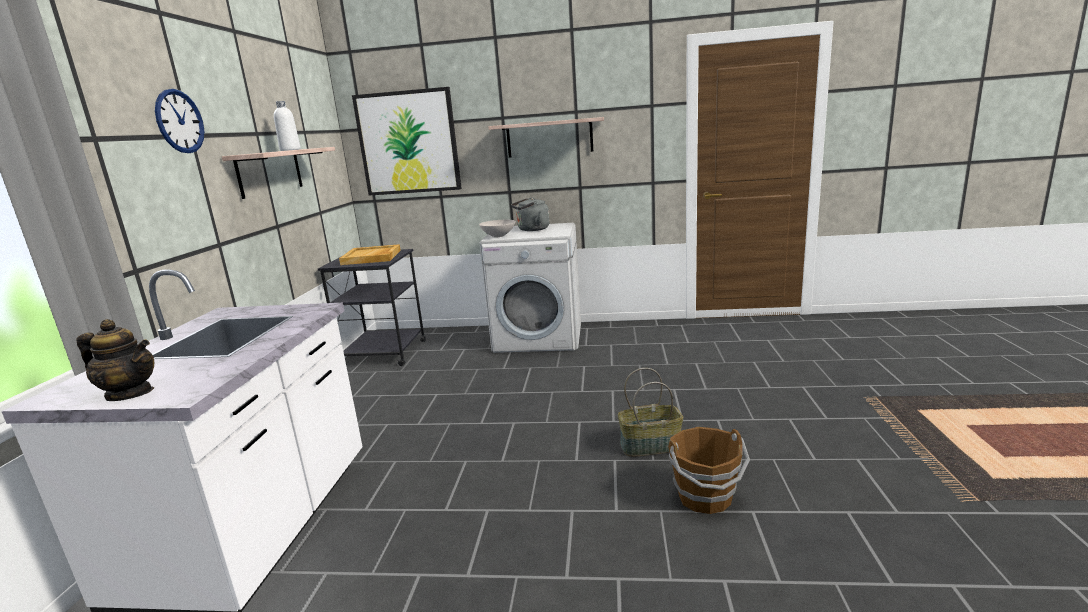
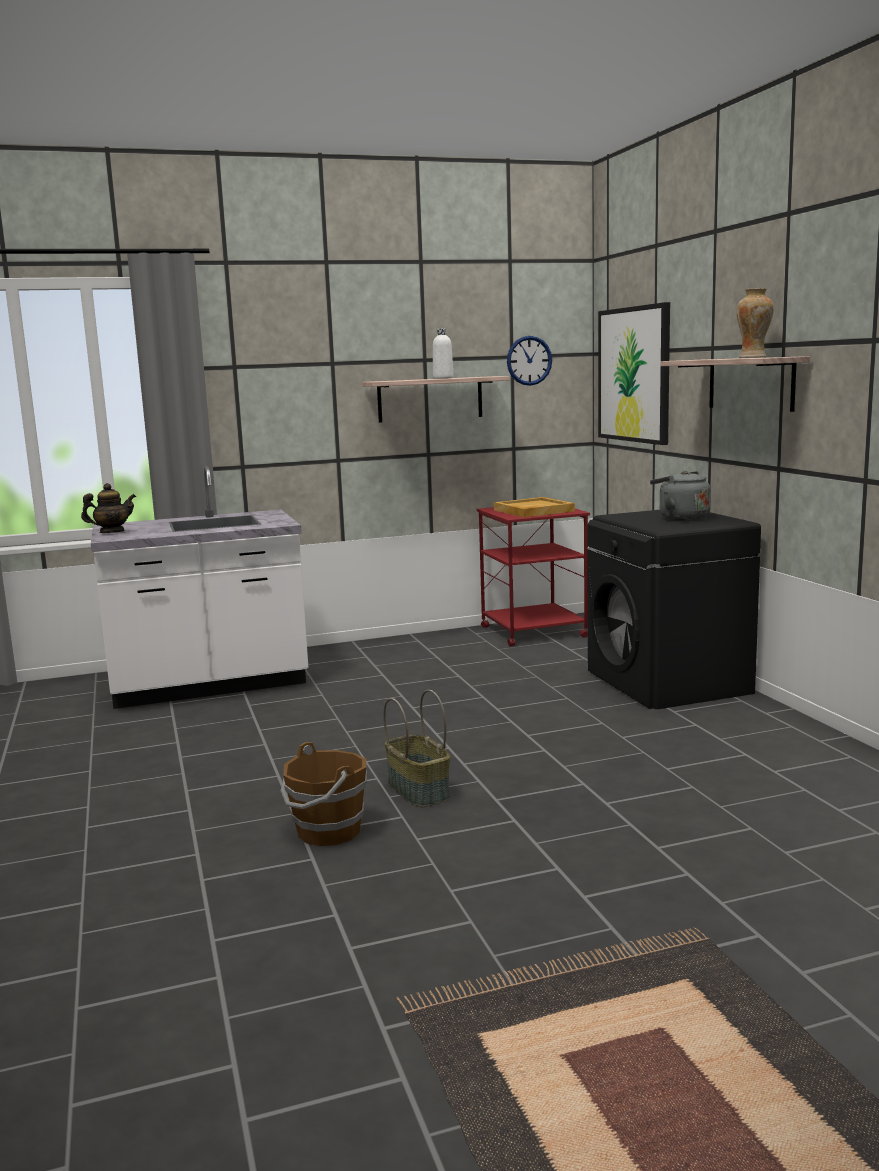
camera: 65 degrees right, 5 degrees down
teapot [76,319,154,401] -> teapot turned 105 degrees counterclockwise [81,483,136,533]
wall clock [155,89,204,153] -> wall clock moved to [507,336,552,386]
black cart [318,249,426,366] -> red cart [477,507,590,646]
white bowl [479,220,515,237] -> none
white washing machine [479,223,581,353] -> black washing machine [587,510,761,709]
none -> vase [736,288,774,358]

